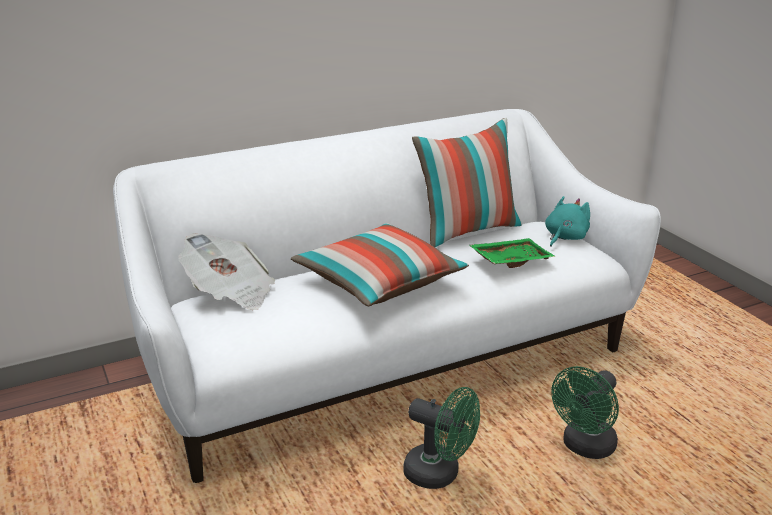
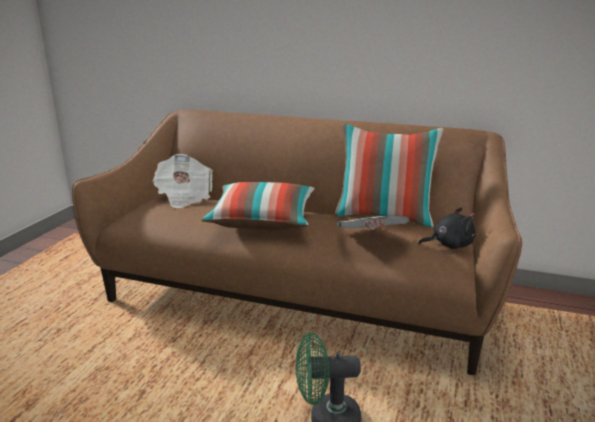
camera: 45 degrees right, 5 degrees down
white sofa [113,109,661,483] -> brown sofa [72,110,522,375]
green fan [403,387,480,489] -> none
green tray [469,238,556,268] -> newspaper [337,216,409,230]
turquoise plush toy [545,196,590,247] -> black plush toy [418,207,476,249]

